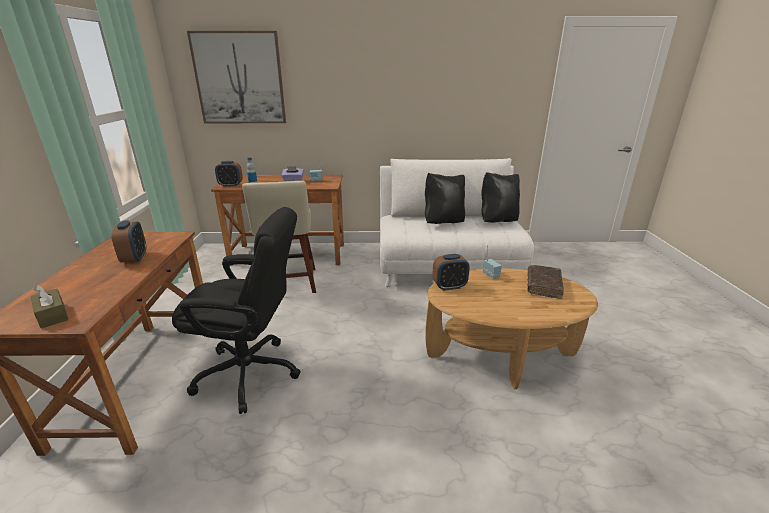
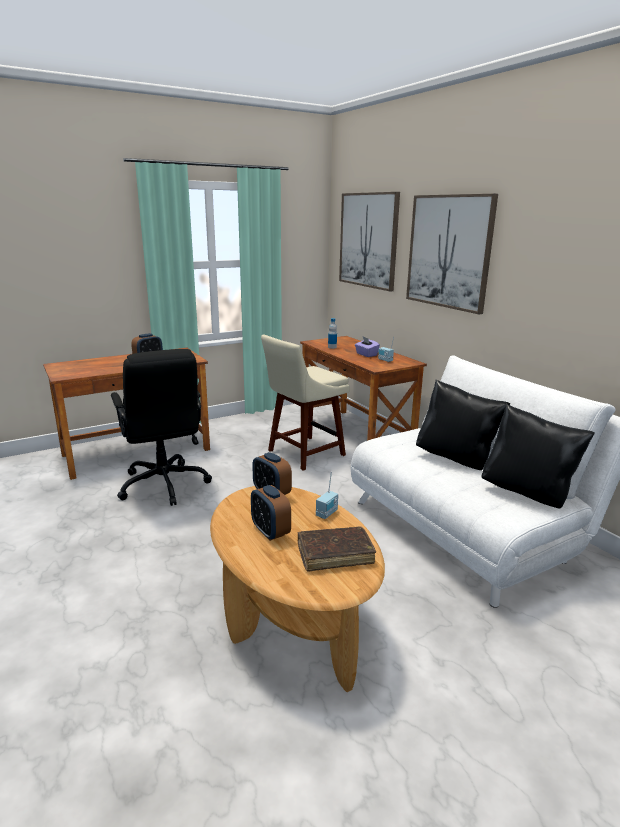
camera: 60 degrees right, 5 degrees down
brown tissue box [31,285,69,329] -> none
alarm clock [215,161,243,187] -> alarm clock moved to [251,485,291,541]
none -> picture [406,194,498,314]

